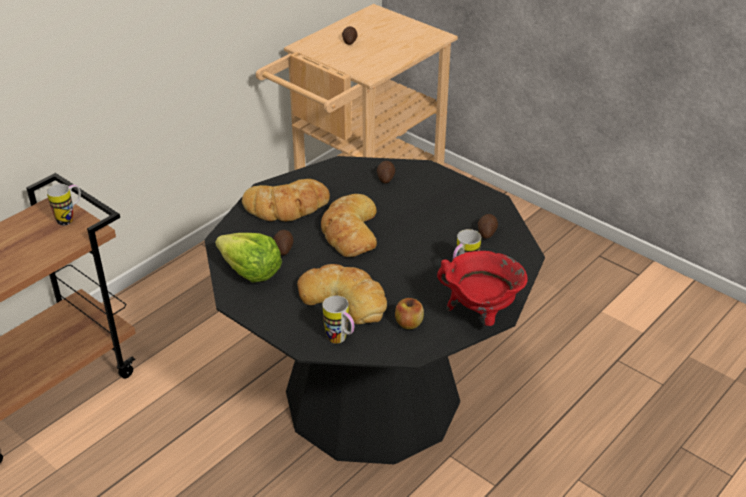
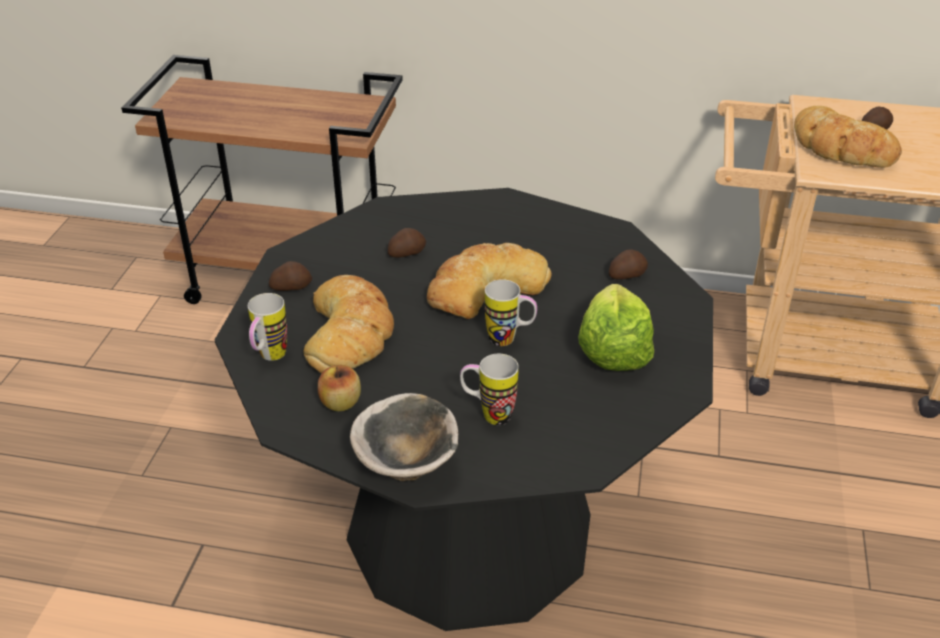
camera: 60 degrees right, 0 degrees up
mug [47,184,81,225] -> mug moved to [485,279,537,346]
lettuce [215,233,282,282] -> lettuce moved to [578,284,654,371]
bread [242,179,330,221] -> bread moved to [794,106,902,168]
red cooking pot [437,251,528,326] -> bowl [350,393,458,481]
potato [478,214,498,239] -> potato moved to [269,261,312,291]

